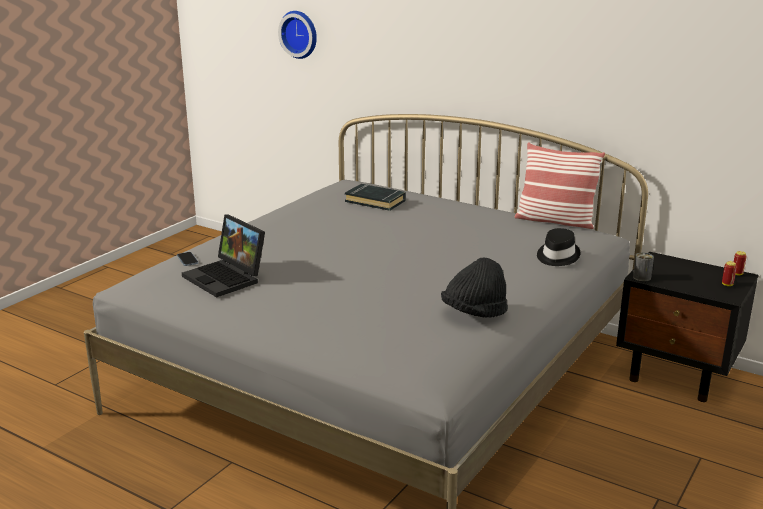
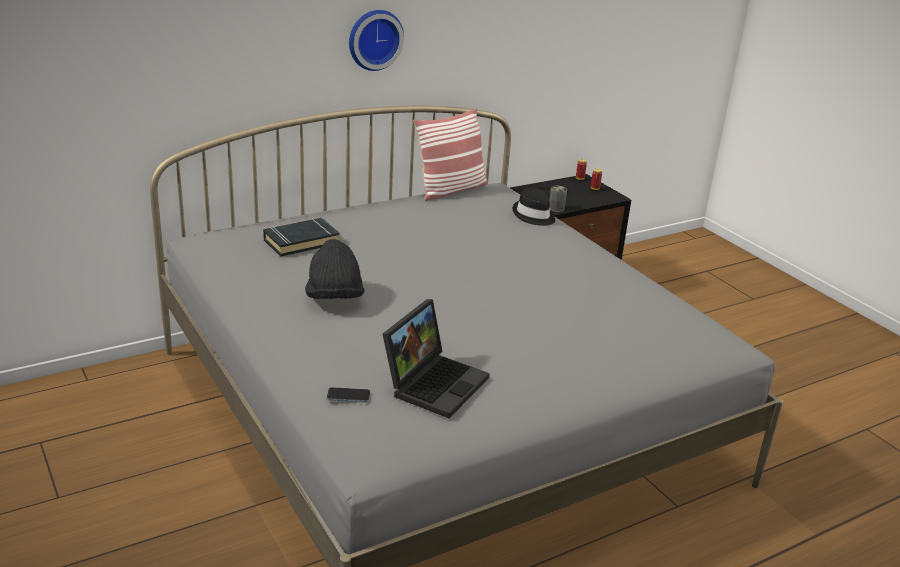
camera: 65 degrees left, 5 degrees up
laptop [182,215,265,298] -> laptop turned 45 degrees counterclockwise [383,299,490,418]
wall clock [278,11,317,59] -> wall clock moved to [349,10,404,71]
black hat [441,257,508,318] -> black hat moved to [305,239,365,299]

